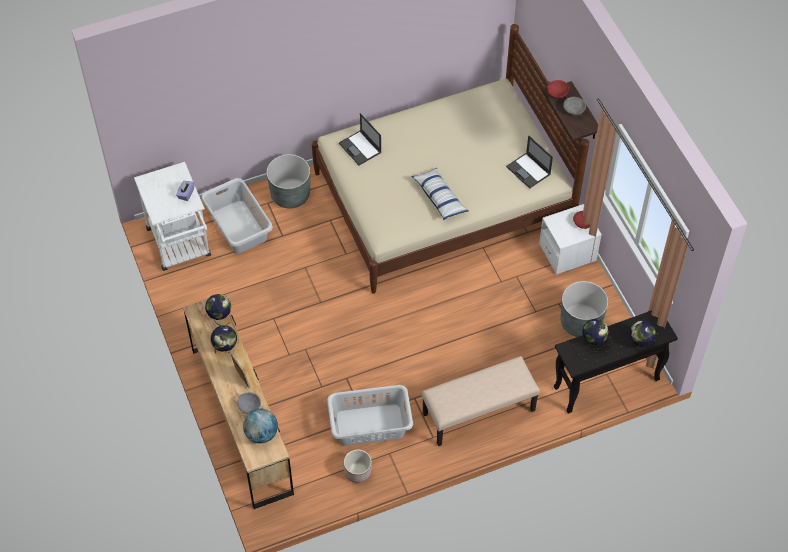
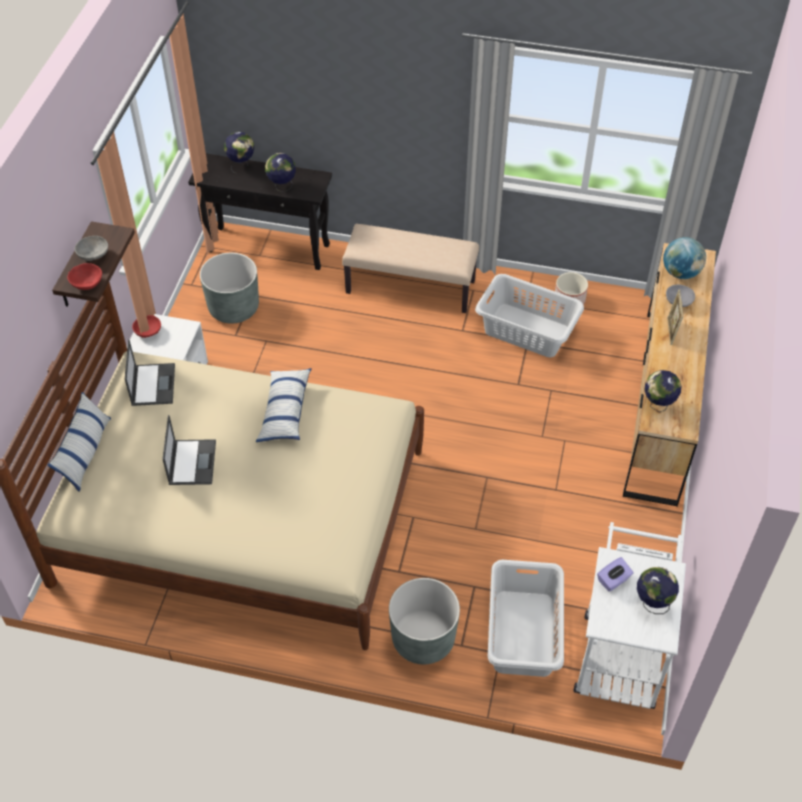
camera: 145 degrees left, 5 degrees down
globe [211,325,237,353] -> globe moved to [637,567,679,614]
laptop [339,113,382,165] -> laptop moved to [163,415,216,485]
none -> pillow [48,392,111,492]

